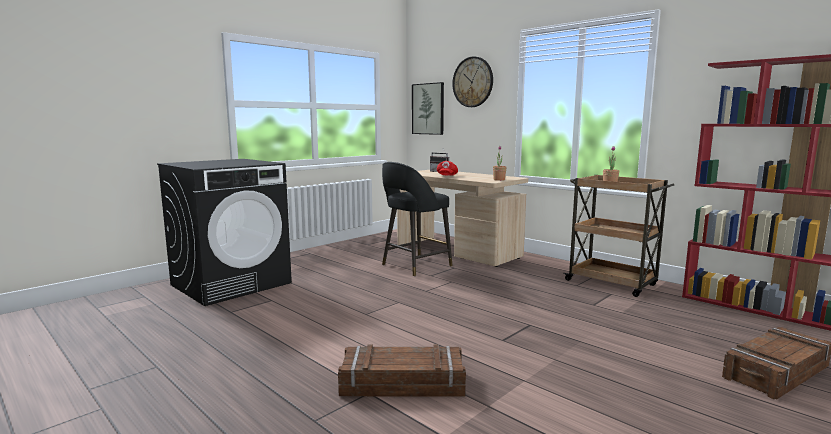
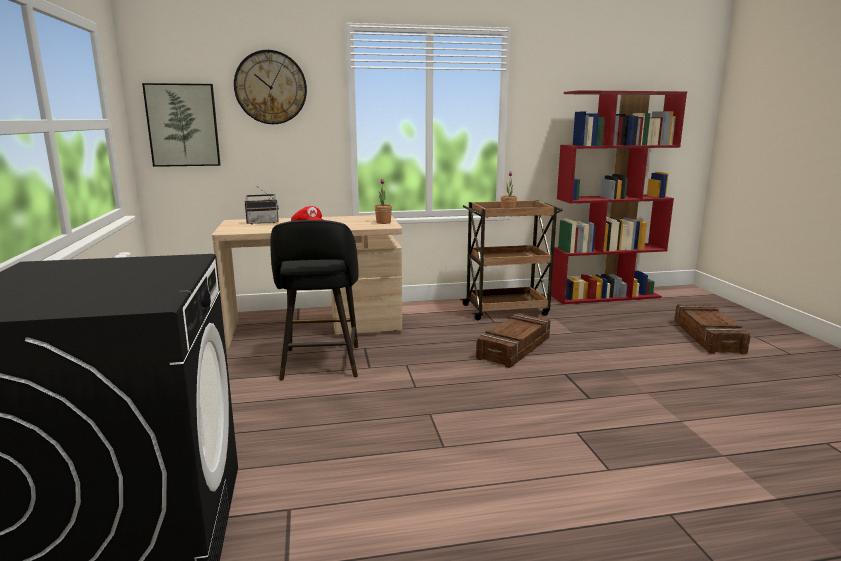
camera: 55 degrees left, 5 degrees up
crate [338,345,466,396] -> crate moved to [476,313,550,368]

